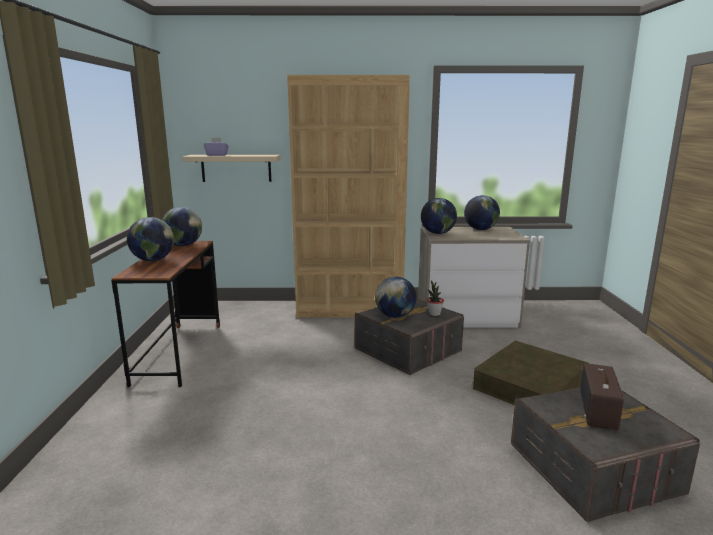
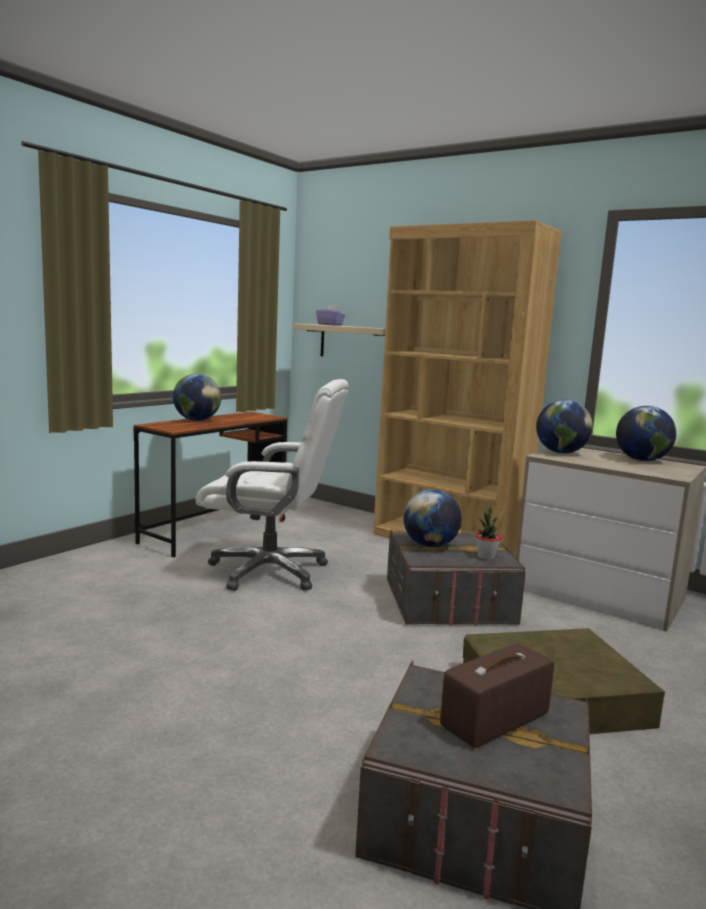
camera: 35 degrees right, 5 degrees down
globe [162,207,202,246] -> none
none -> white office chair [195,379,349,591]

